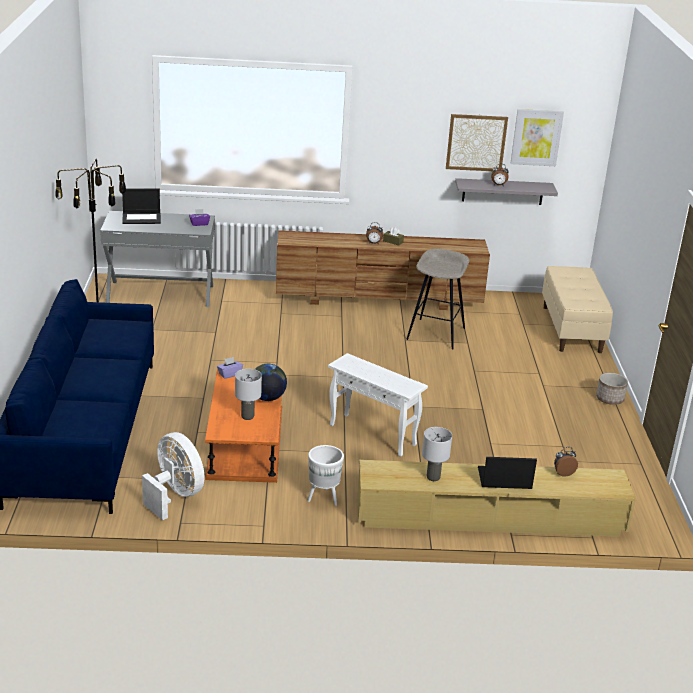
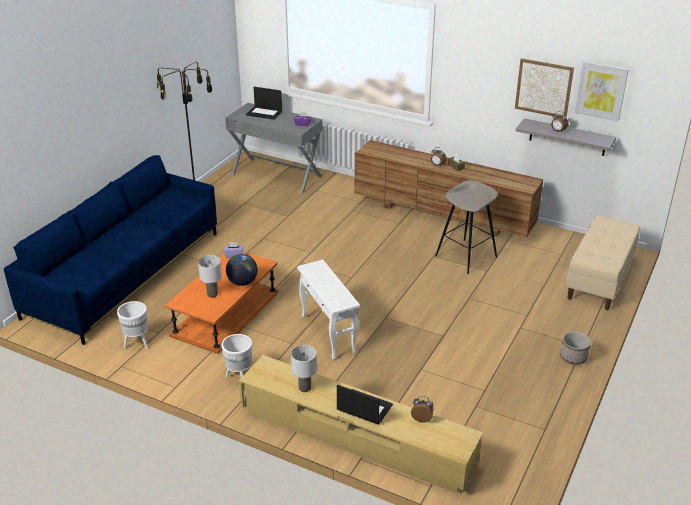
camera: 30 degrees right, 5 degrees up
white fan [142,432,205,520] -> white planter [117,301,148,349]

